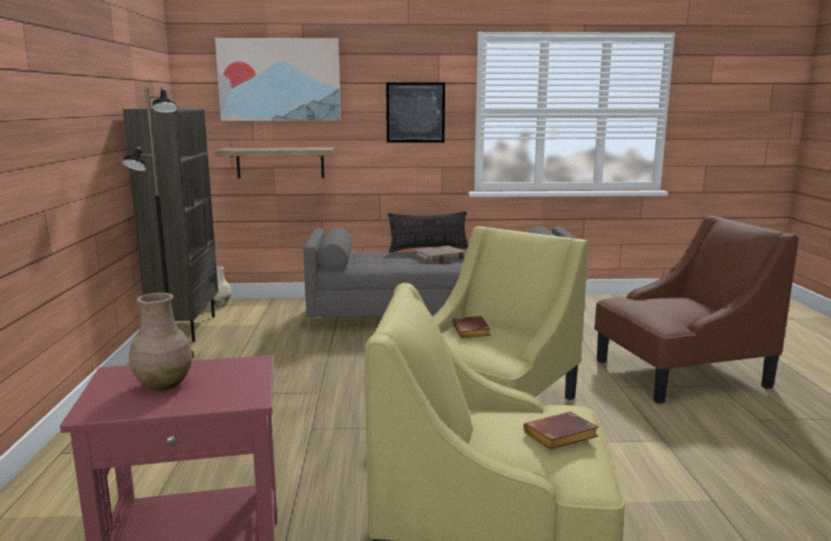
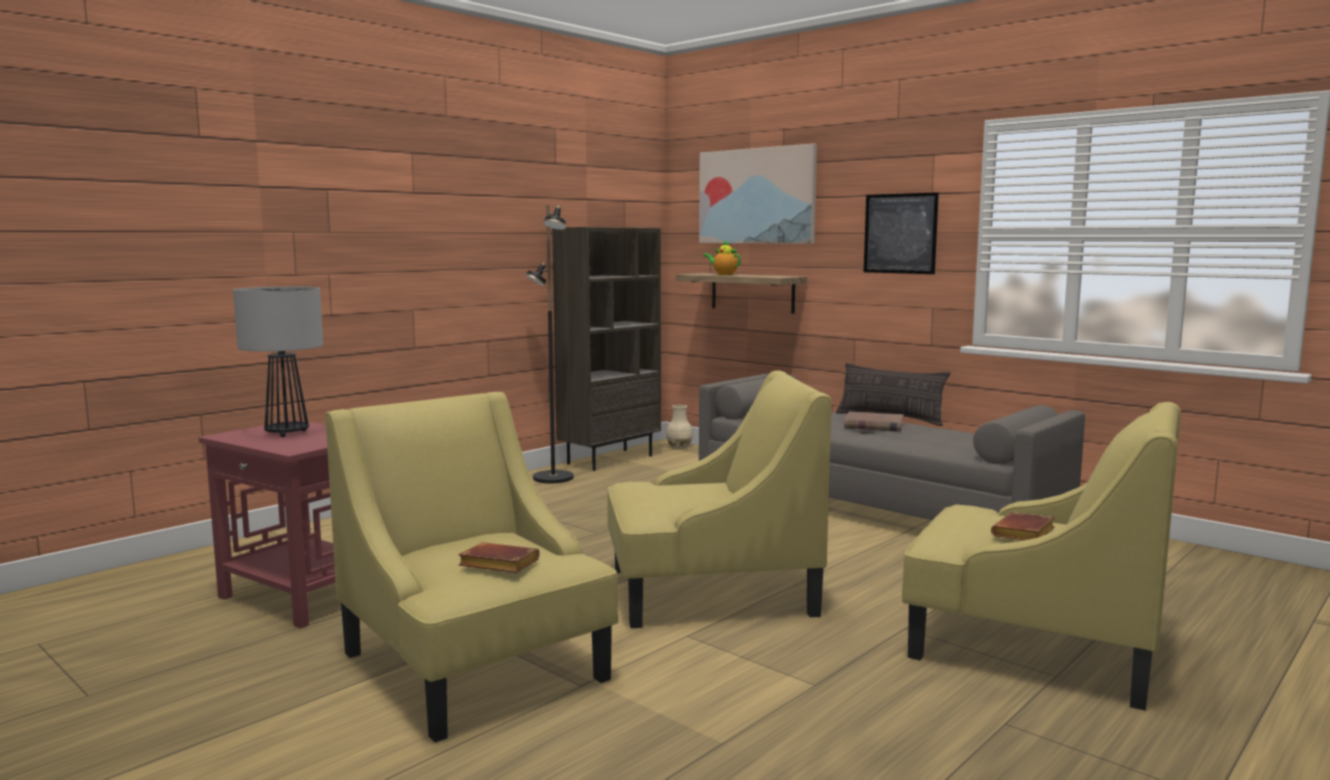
camera: 45 degrees right, 5 degrees down
brown vase [129,293,192,391] -> table lamp [233,287,323,437]
brown book [452,316,491,338] -> brown book moved to [991,512,1055,540]
brown armchair [594,215,799,404] -> yellow armchair [902,402,1181,711]
none -> teapot [703,240,741,275]

